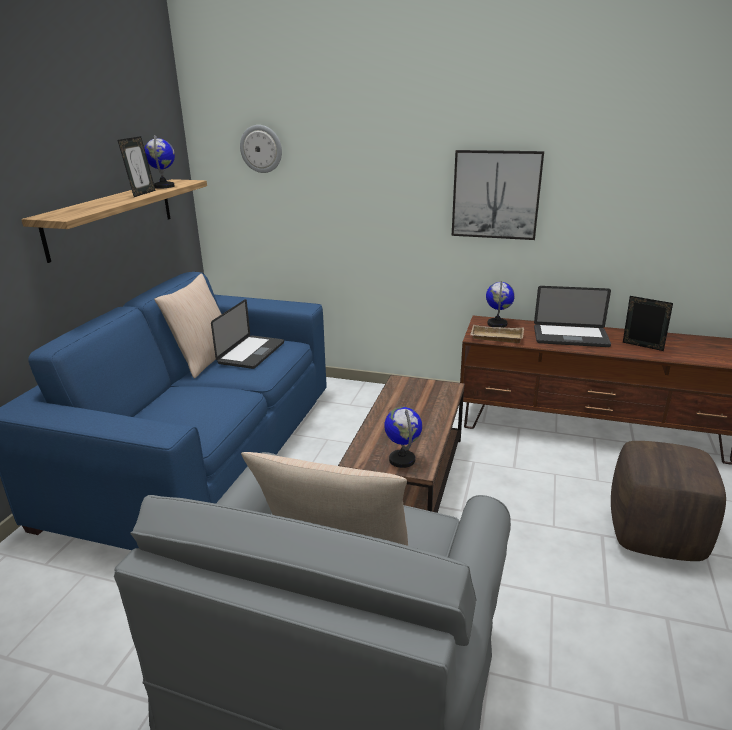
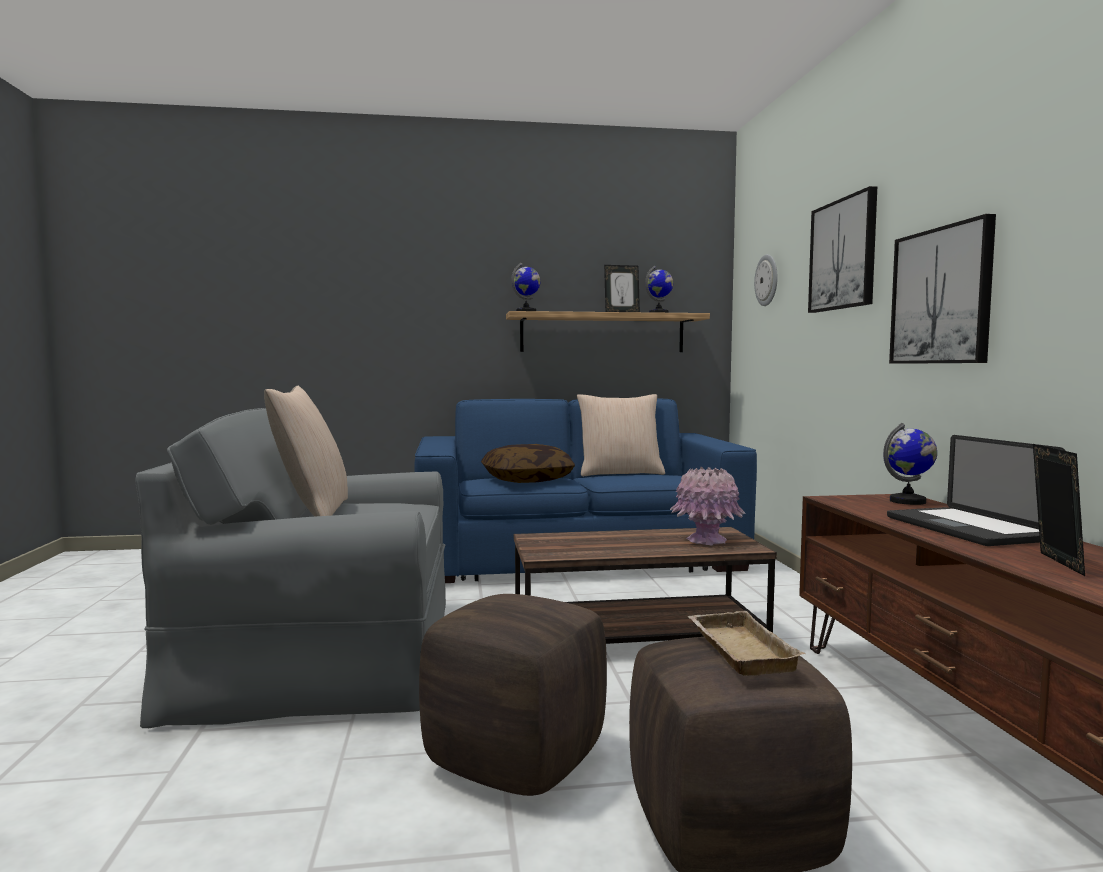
camera: 65 degrees right, 20 degrees down
laptop [211,299,284,369] -> none
globe [384,407,422,468] -> globe moved to [511,263,541,311]
beige tray [470,325,524,343] -> beige tray moved to [688,611,805,676]
none -> brown ottoman [419,594,607,796]
none -> pillow [481,444,575,483]
none -> pink vase [670,467,746,546]
none -> picture [808,186,877,313]

